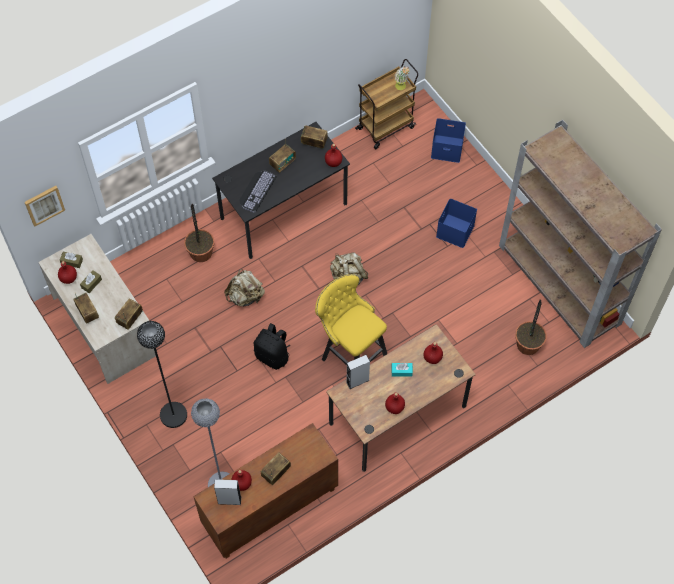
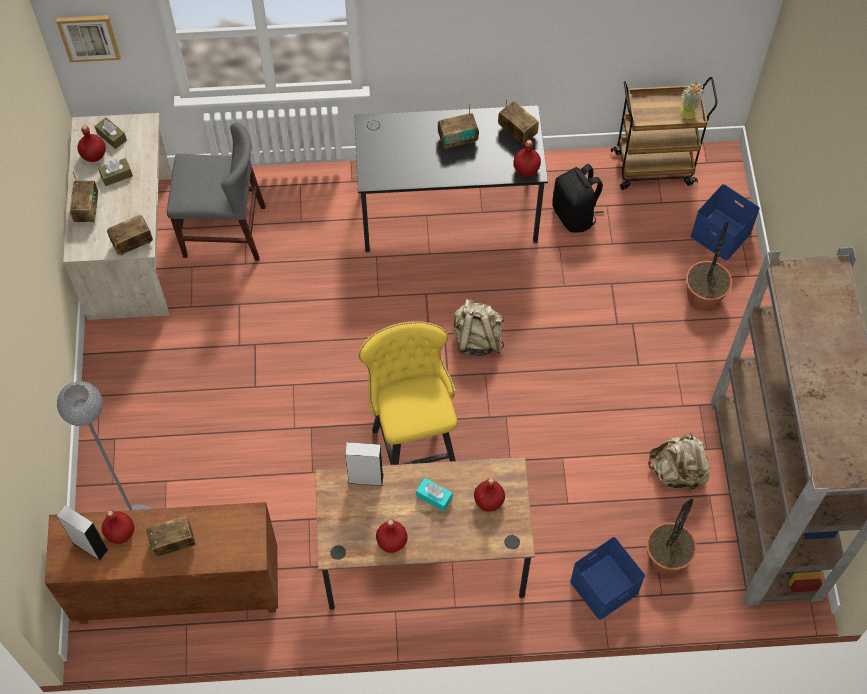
camera: 30 degrees right, 0 degrees up
black floor lamp [137,321,187,428] -> none
potted plant [184,204,214,262] -> potted plant moved to [686,220,732,311]
beige backpack [224,269,265,306] -> beige backpack moved to [648,432,711,492]
keyboard [240,171,276,213] -> none
black backpack [254,323,290,370] -> black backpack moved to [552,164,604,233]
blue storage box [436,199,477,248] -> blue storage box moved to [570,537,645,620]
none -> grey chair [167,123,265,261]

